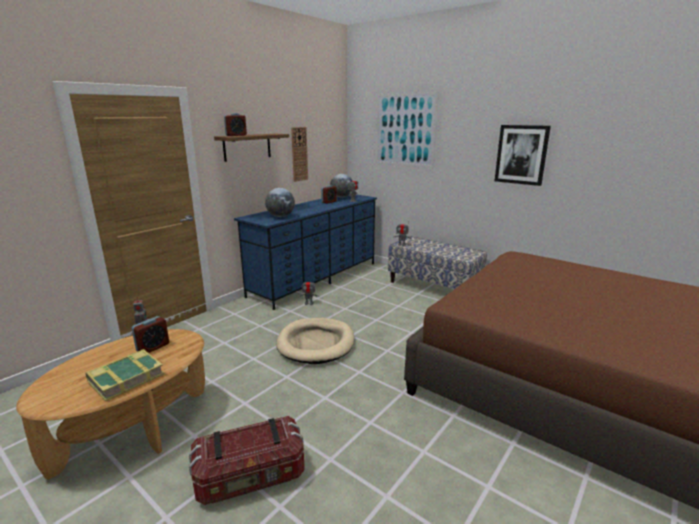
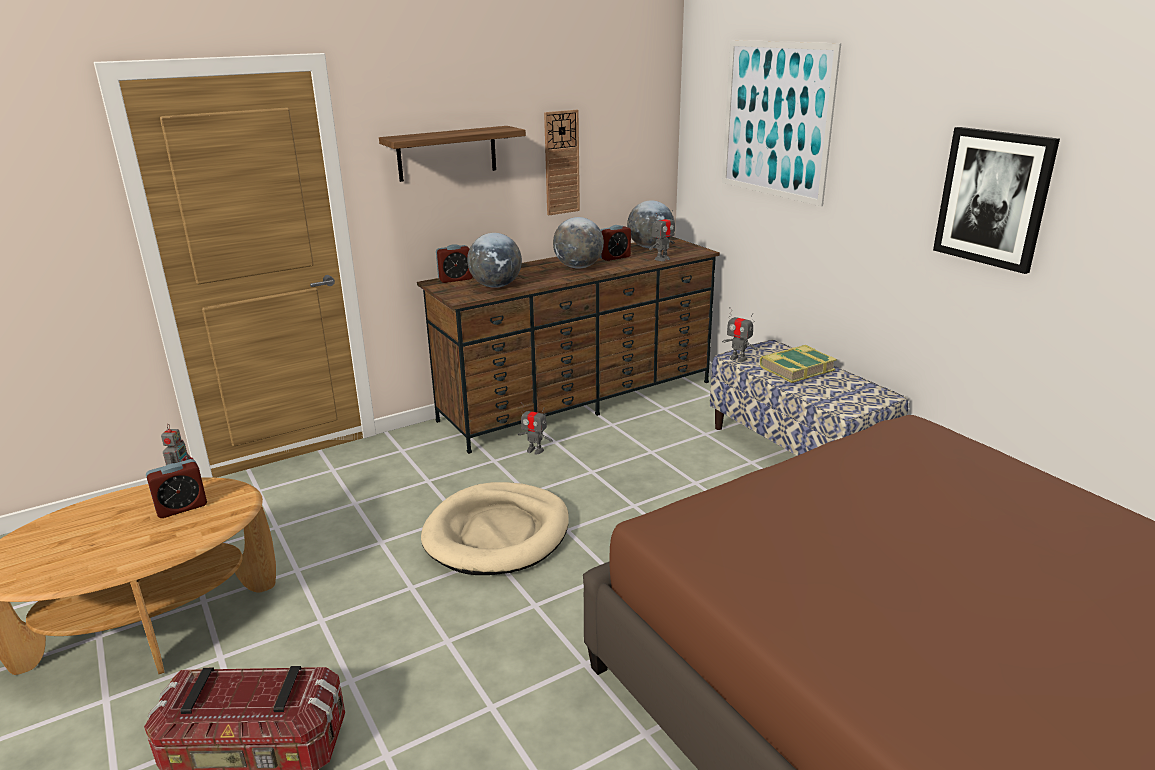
camera: 20 degrees right, 5 degrees up
book [86,349,164,401] -> book moved to [760,345,837,383]
alarm clock [224,113,247,136] -> alarm clock moved to [436,244,473,283]
blue dresser [234,195,377,310] -> brown dresser [417,236,720,454]
none -> globe [553,217,604,269]

